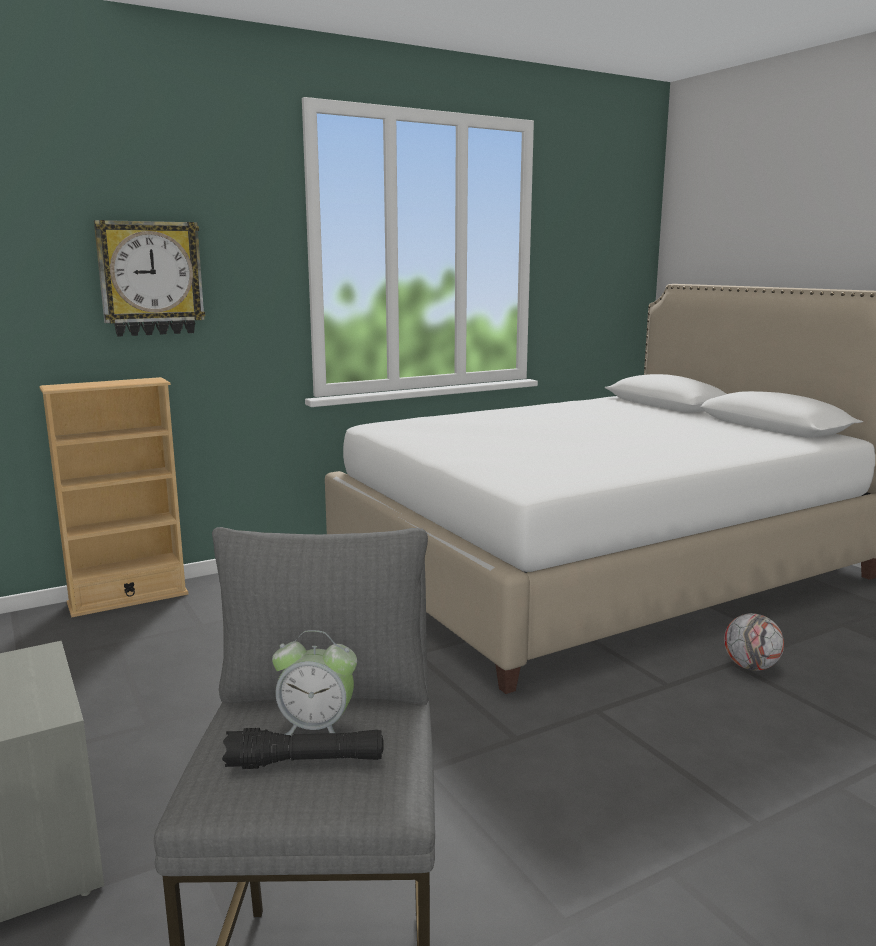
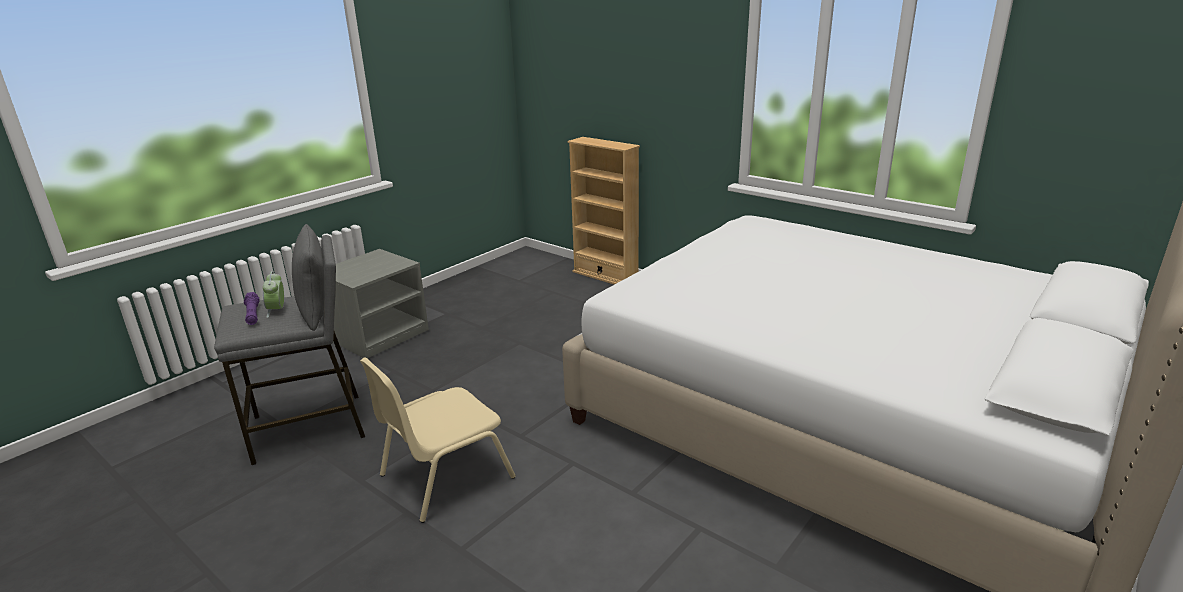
camera: 70 degrees right, 10 degrees up
wall clock [94,220,205,337] -> none
black flashlight [222,728,384,769] -> purple flashlight [244,292,260,325]
football [724,613,784,671] -> none
none -> beige chair [360,357,516,523]

